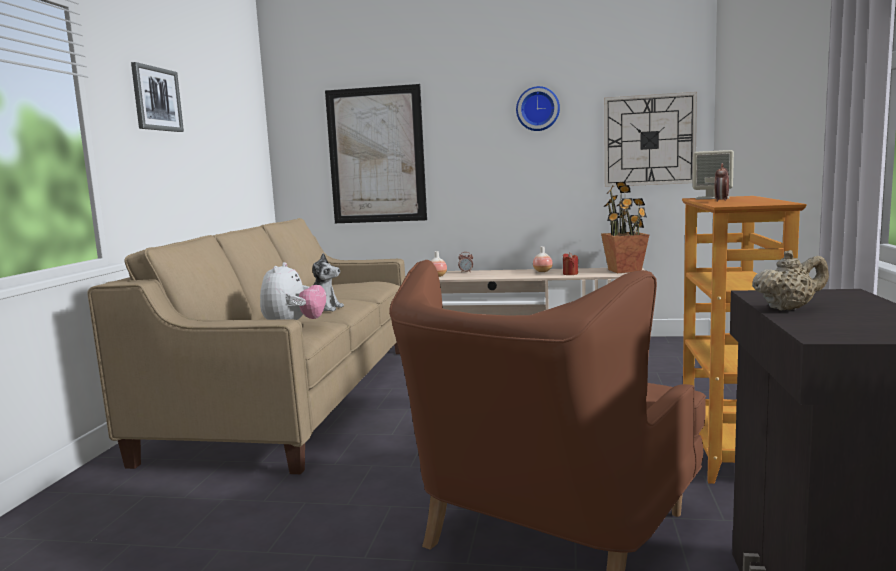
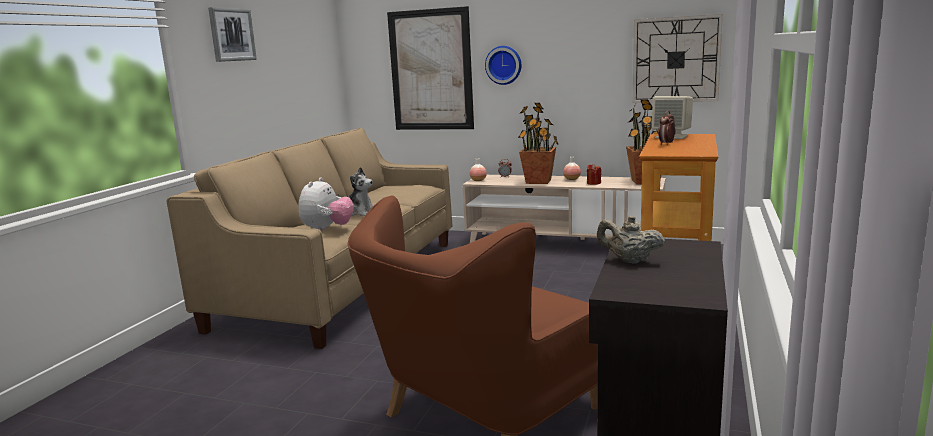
camera: 10 degrees right, 5 degrees up
wall clock [516,86,560,131] -> wall clock moved to [485,46,521,85]
beige teapot [752,250,829,311] -> beige teapot turned 150 degrees counterclockwise [597,216,665,264]
none -> potted plant [518,103,559,184]

